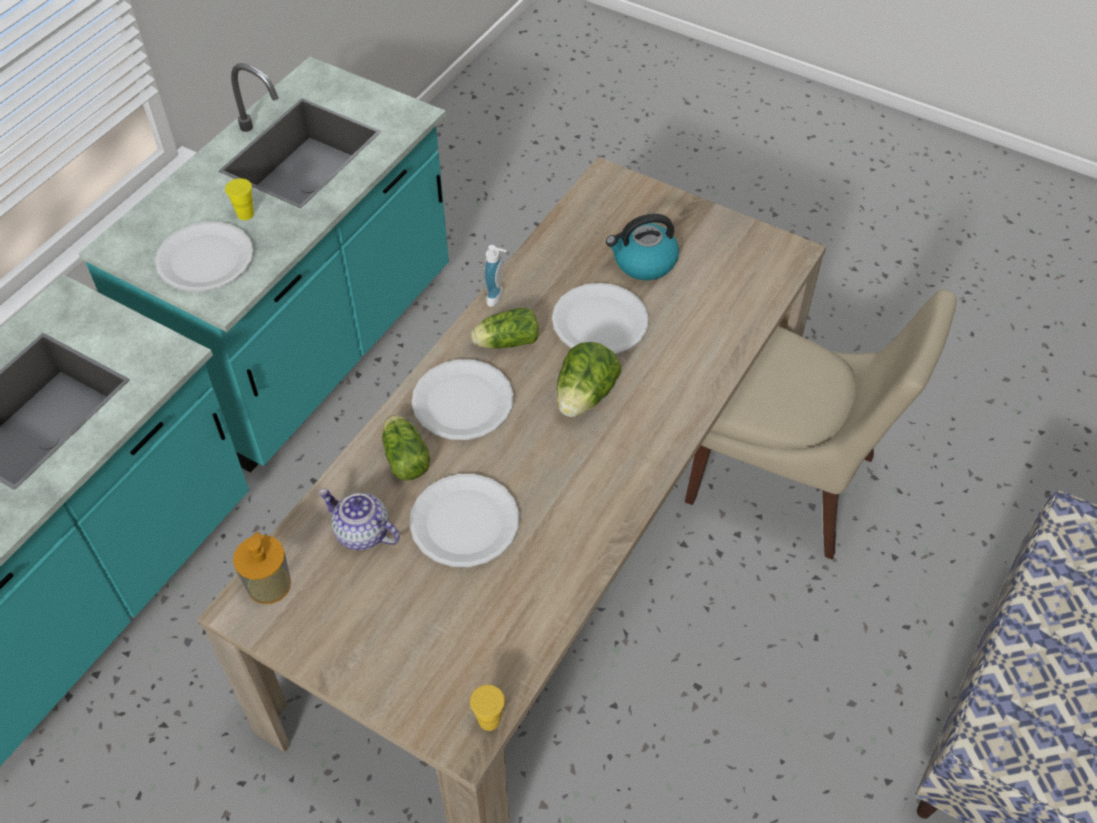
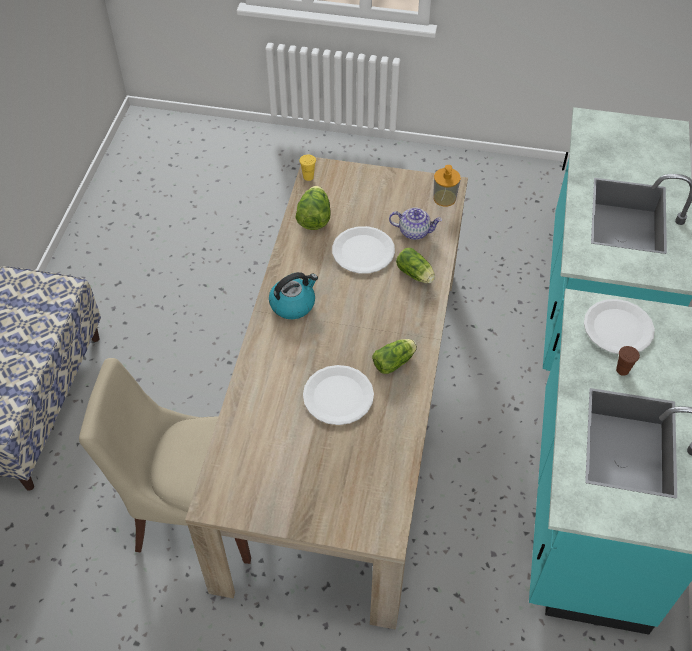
camera: 160 degrees right, 0 degrees up
yellow cup [225,178,254,220] -> brown cup [616,346,640,376]
white plate [412,359,514,440] -> none
soap dispenser [483,245,507,307] -> none
lettuce [557,342,621,417] -> lettuce moved to [296,186,331,230]
kettle [606,214,679,280] -> kettle moved to [269,272,318,319]

